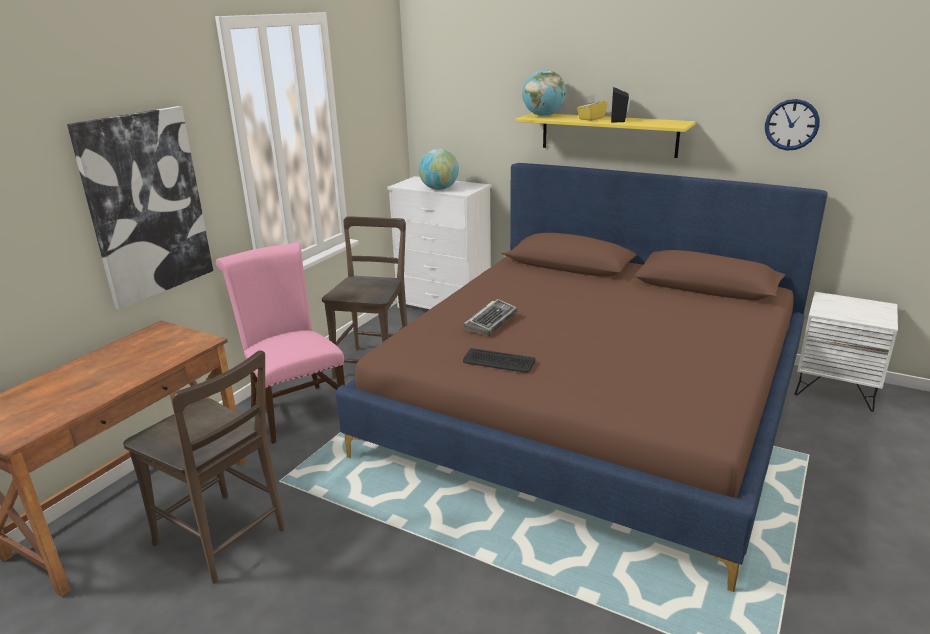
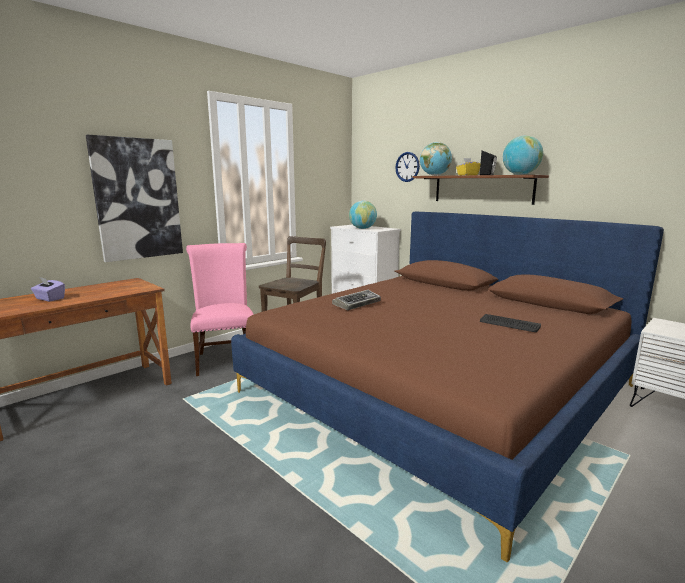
camera: 15 degrees right, 10 degrees down
brown chair [123,350,285,584] -> none
keyboard [463,348,535,373] -> keyboard moved to [480,314,541,332]
yellow shelf [515,113,696,158] -> brown shelf [413,175,549,205]
wall clock [765,99,820,151] -> wall clock moved to [395,152,420,182]
none -> purple tissue box [31,277,65,301]
none -> globe [503,135,543,175]

